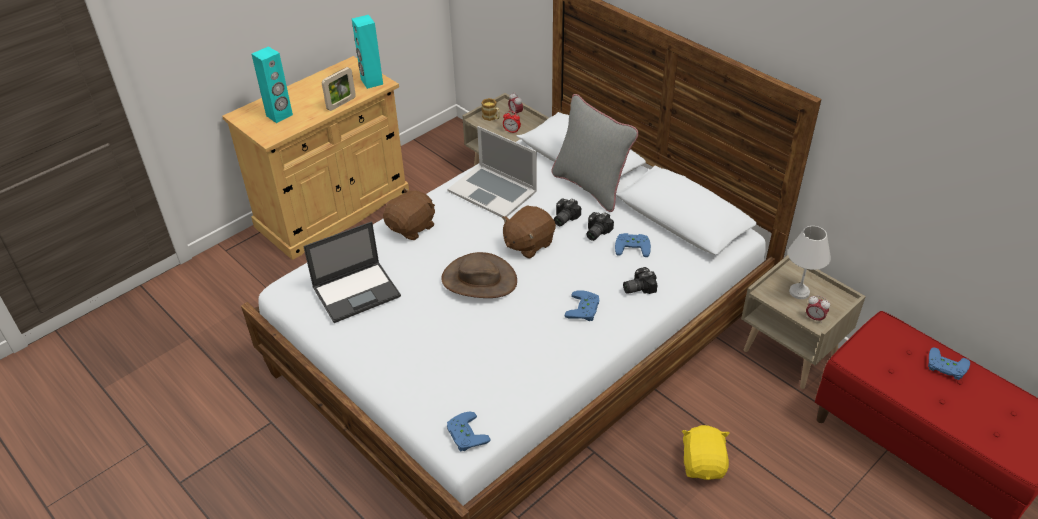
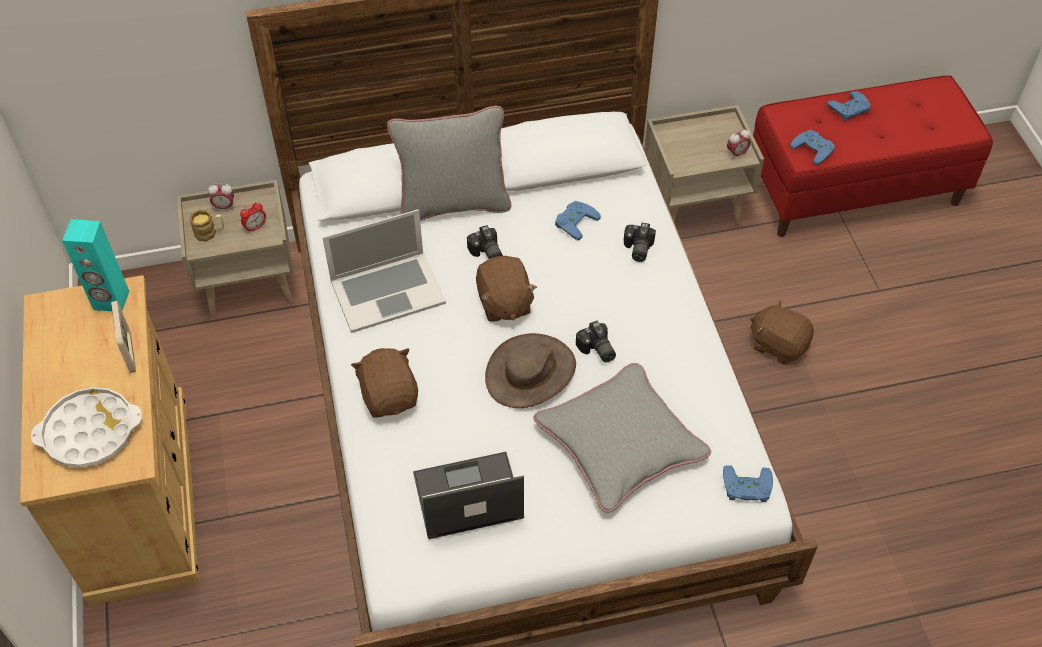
camera: 60 degrees left, 10 degrees up
turquoise speaker [251,47,293,123] -> white tray [31,387,142,468]
laptop [303,221,401,323] -> laptop turned 105 degrees counterclockwise [413,452,524,539]
blue game controller [565,290,599,321] -> blue game controller moved to [790,130,835,165]
camera [586,212,614,241] -> camera moved to [576,320,616,363]
yellow plush toy [682,425,730,480] -> brown plush toy [750,299,814,364]
white table lamp [788,226,831,299] -> none
none -> grey pillow [533,363,711,513]

